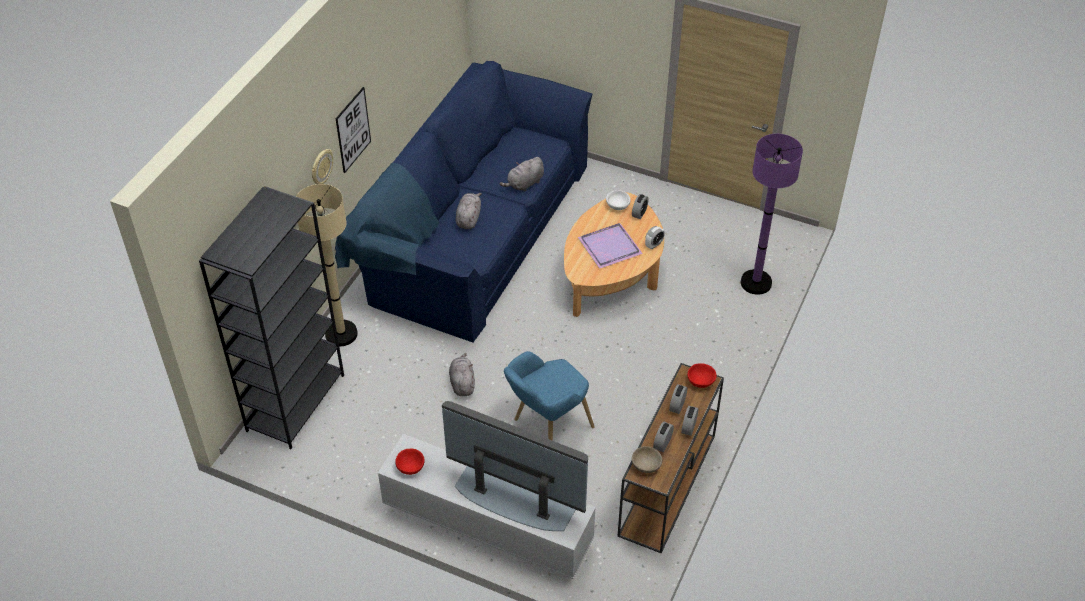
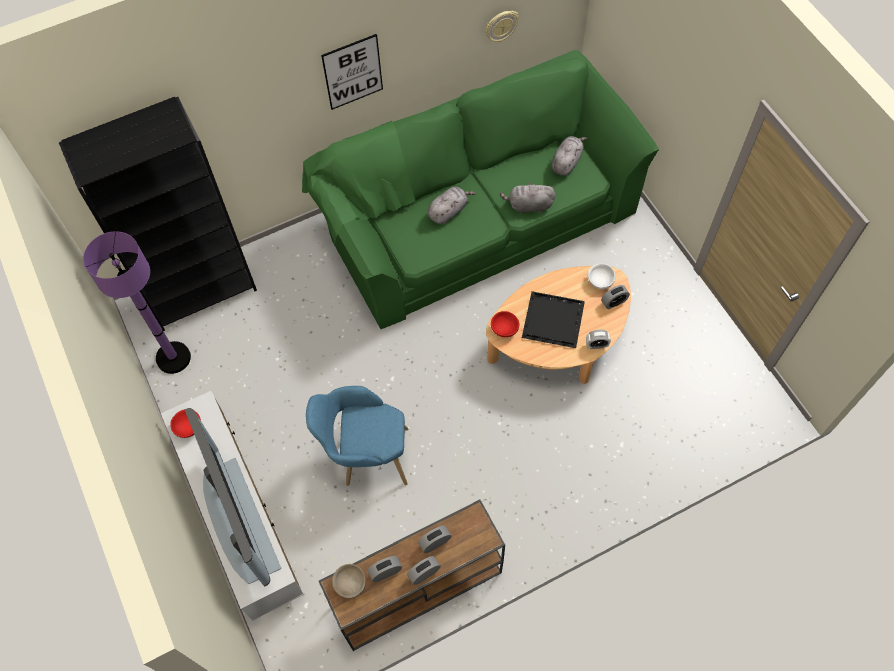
camera: 40 degrees right, 15 degrees up
beige floor lamp [296,184,358,346] -> none
wall clock [312,149,333,184] -> wall clock moved to [485,11,519,42]
blue sofa [335,61,593,343] -> green sofa [302,50,659,329]
grey plush toy [449,353,475,396] -> grey plush toy moved to [551,136,587,176]
purple tray [578,223,643,269] -> black tray [522,291,585,348]
red bowl [687,363,717,388] -> red bowl moved to [491,311,520,337]
purple floor lamp [741,134,803,295] -> purple floor lamp moved to [83,231,191,374]

